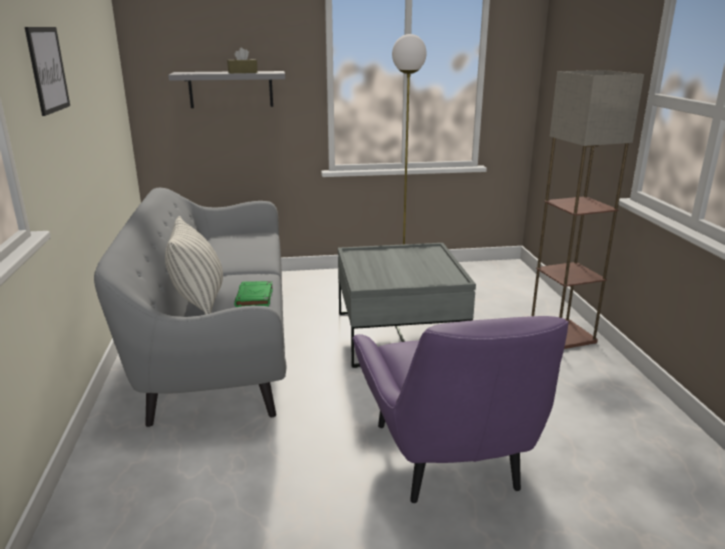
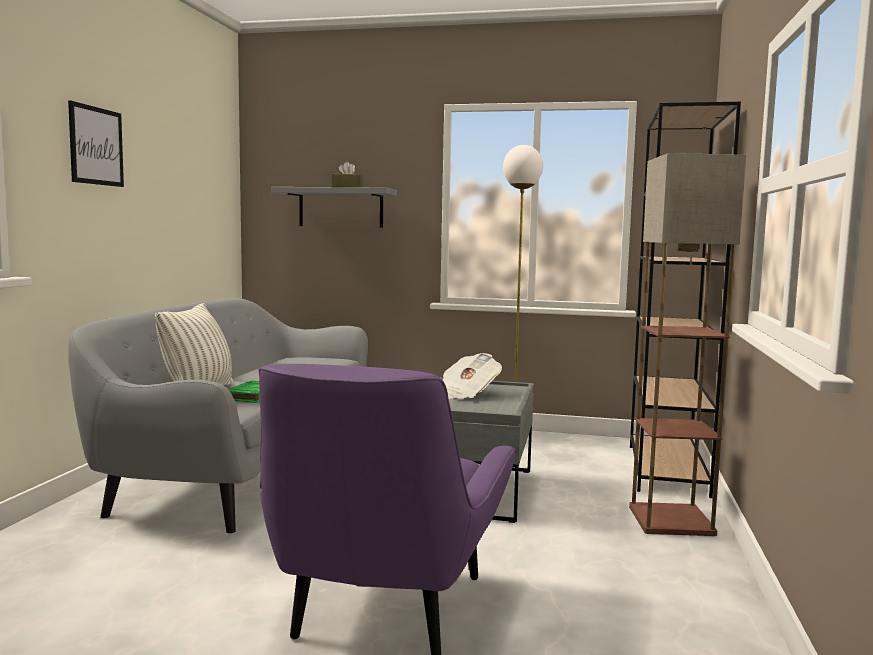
camera: 20 degrees right, 15 degrees down
none -> newspaper [443,353,502,399]
none -> beige bookcase [630,102,741,498]

